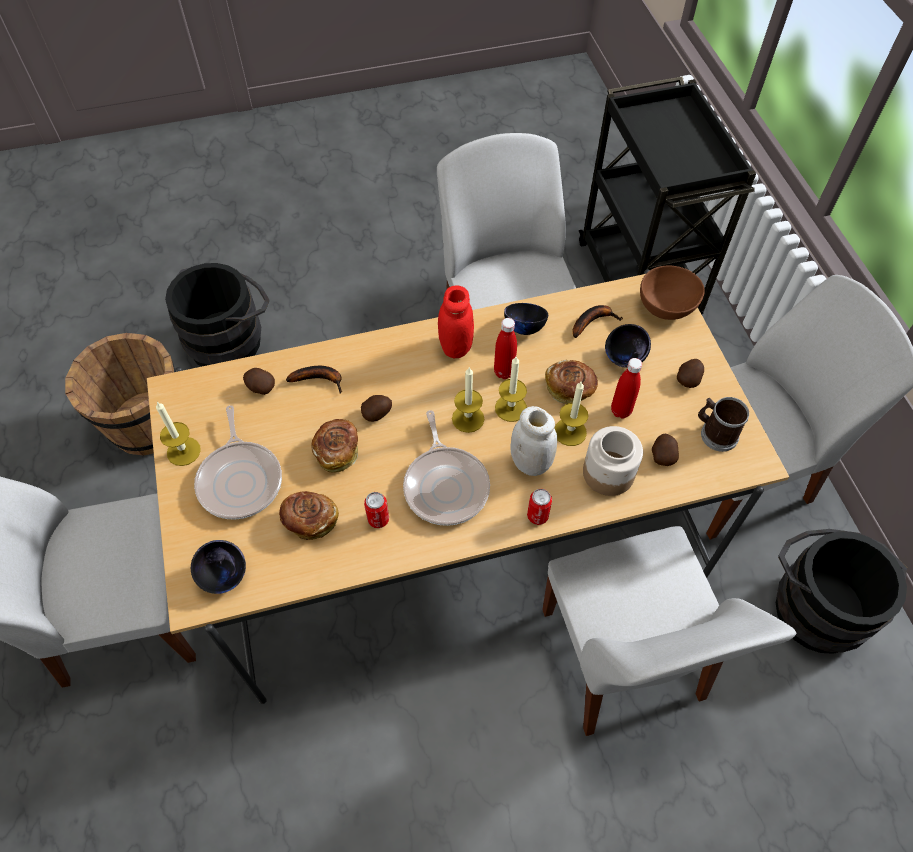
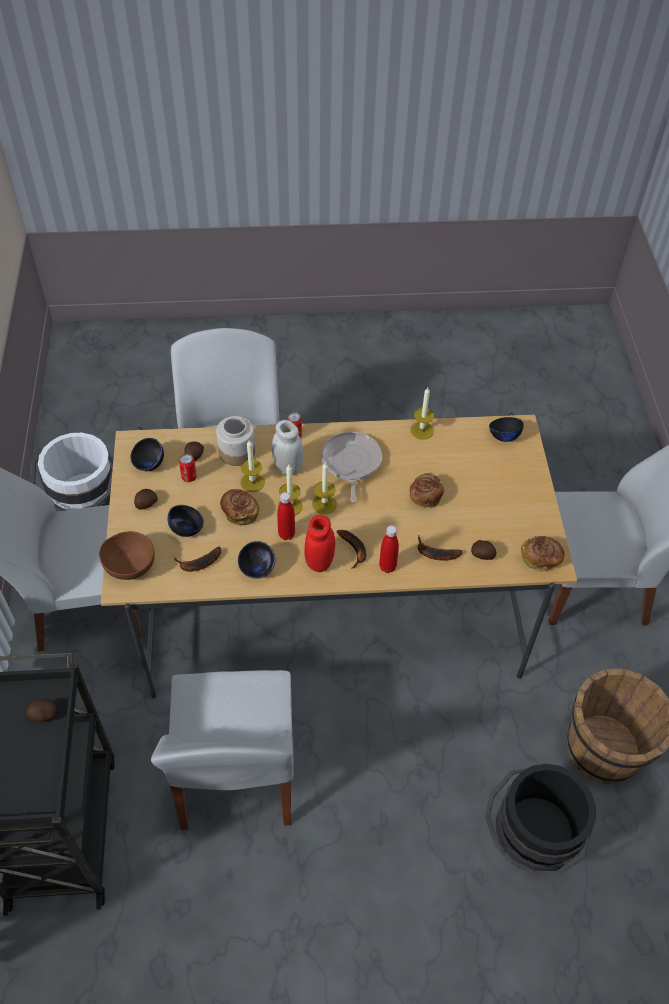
camera: 170 degrees left, 5 degrees down
candle [156,402,201,466] -> candle moved to [410,387,434,440]
frying pan [194,405,282,520] -> none
bread [279,491,339,540] -> bread moved to [521,536,564,572]
potato [361,395,392,422] -> potato moved to [26,699,57,722]
can [364,492,389,528] -> can moved to [179,454,197,482]
red bottle [611,358,642,419] -> red bottle moved to [379,525,399,573]
mug [698,397,749,452] -> black bowl [131,438,164,471]
black bucket [776,529,907,654] -> white bucket [31,433,113,512]
none -> banana [336,530,366,568]

